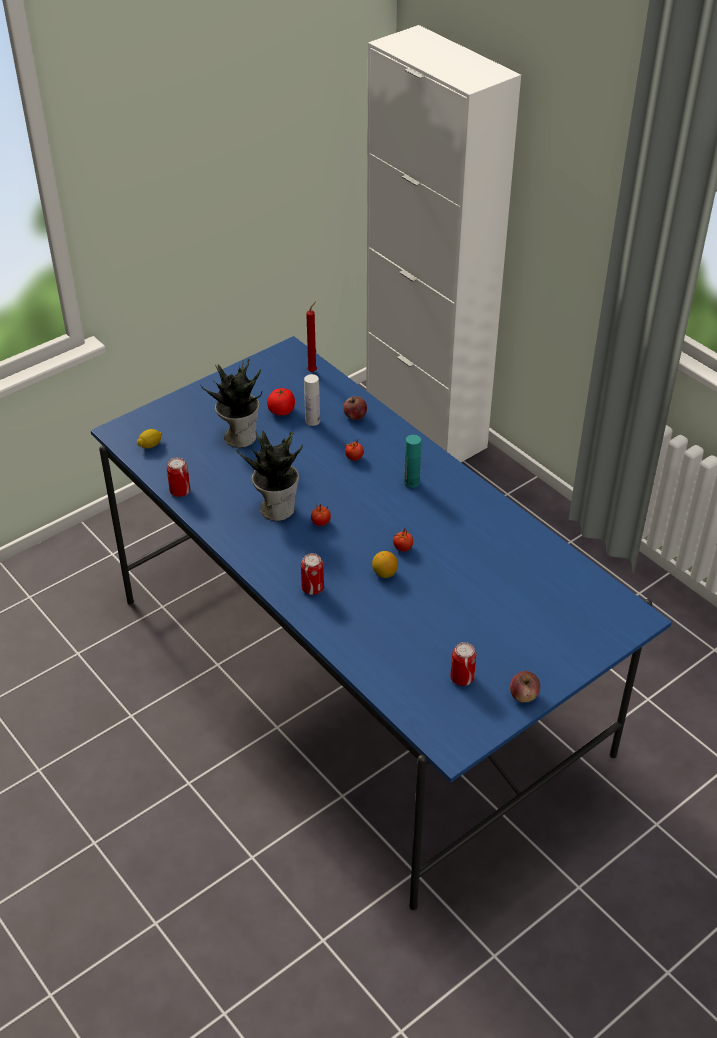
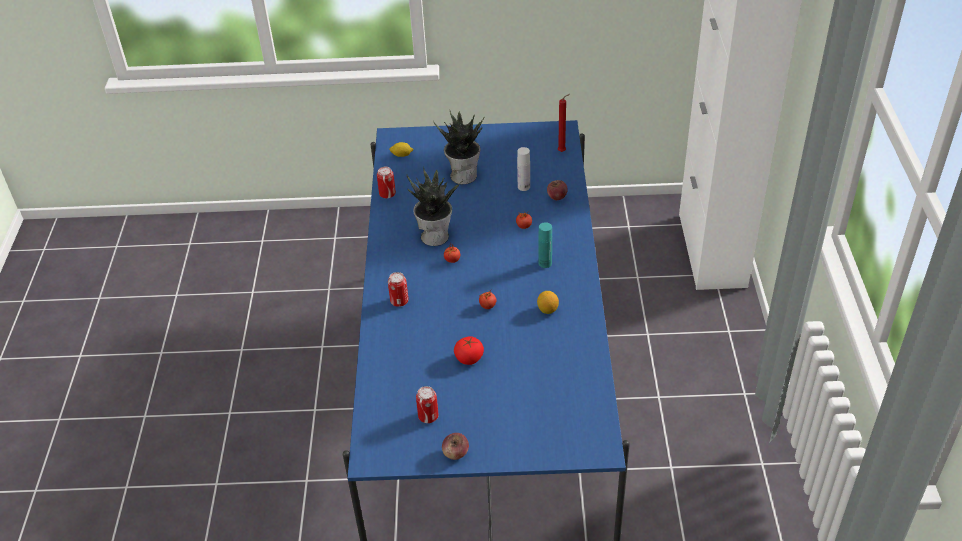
camera: 40 degrees right, 0 degrees up
tomato [267,388,295,416] -> tomato moved to [454,336,484,365]
lemon [372,551,398,578] -> lemon moved to [537,291,559,314]

